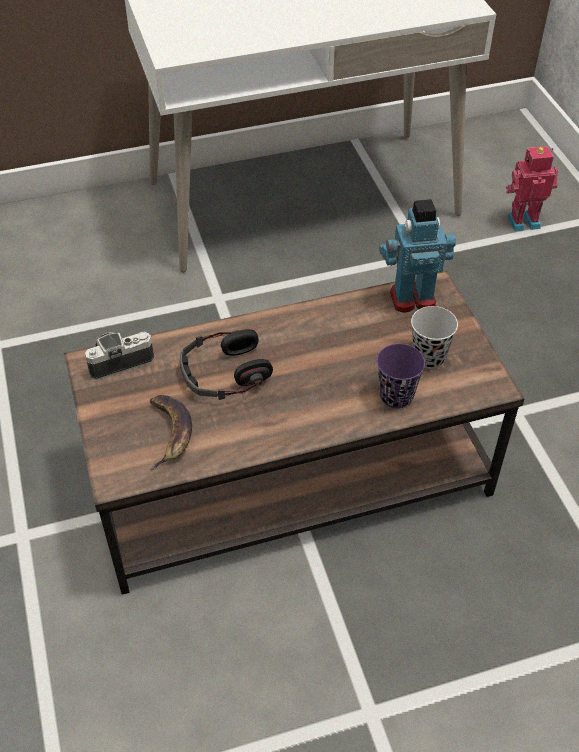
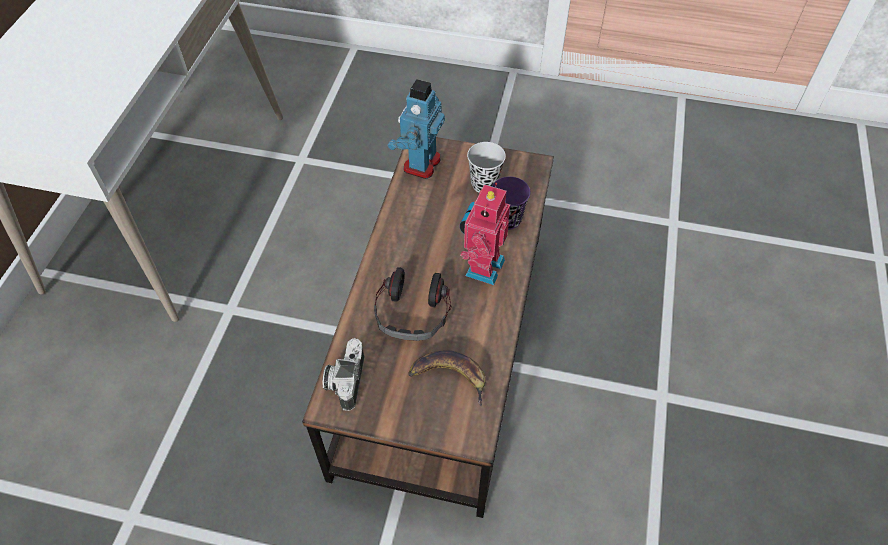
camera: 60 degrees left, 5 degrees up
toy robot [506,146,558,231] -> toy robot moved to [460,183,510,285]

